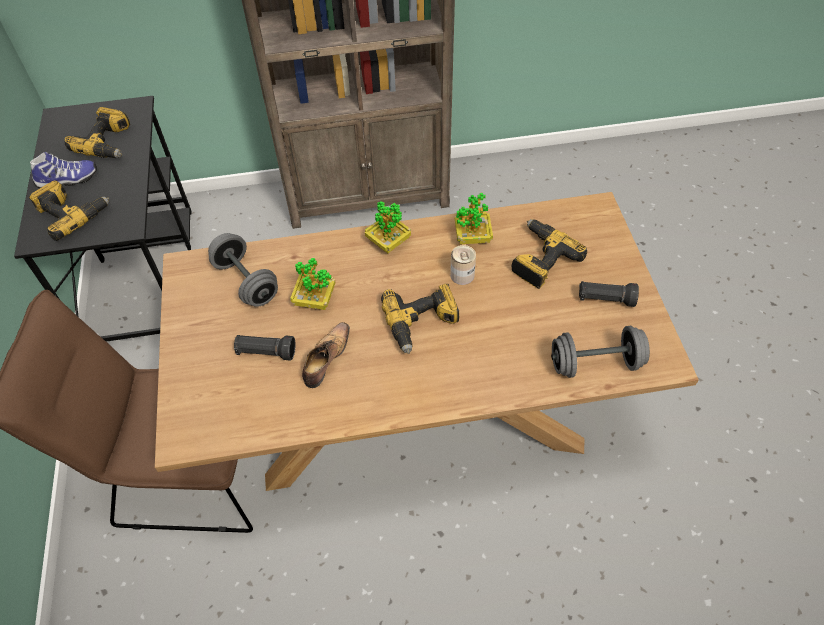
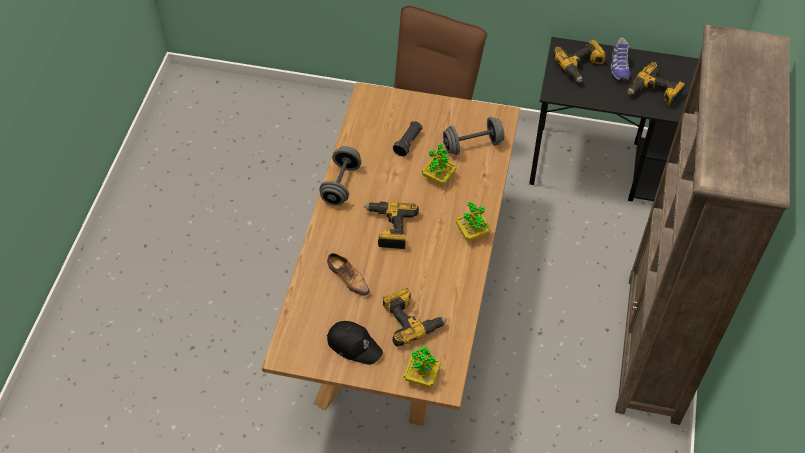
camera: 110 degrees right, 0 degrees up
shoe [302,322,350,388] -> shoe moved to [327,253,370,296]
can [450,245,476,285] -> none
potted plant [455,193,493,244] -> potted plant moved to [404,346,441,388]
grey dumbbell [551,326,650,378] -> grey dumbbell moved to [319,146,361,206]
black flashlight [579,281,639,307] -> black cap [327,321,383,365]

